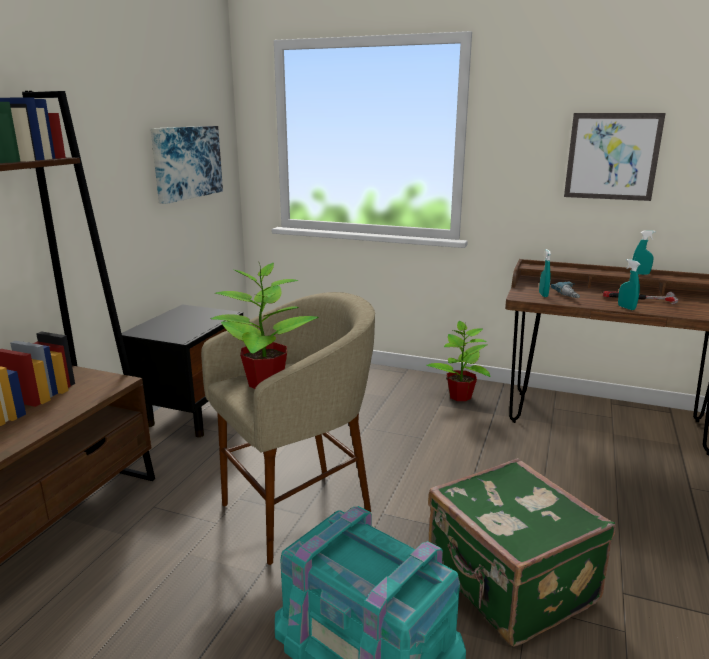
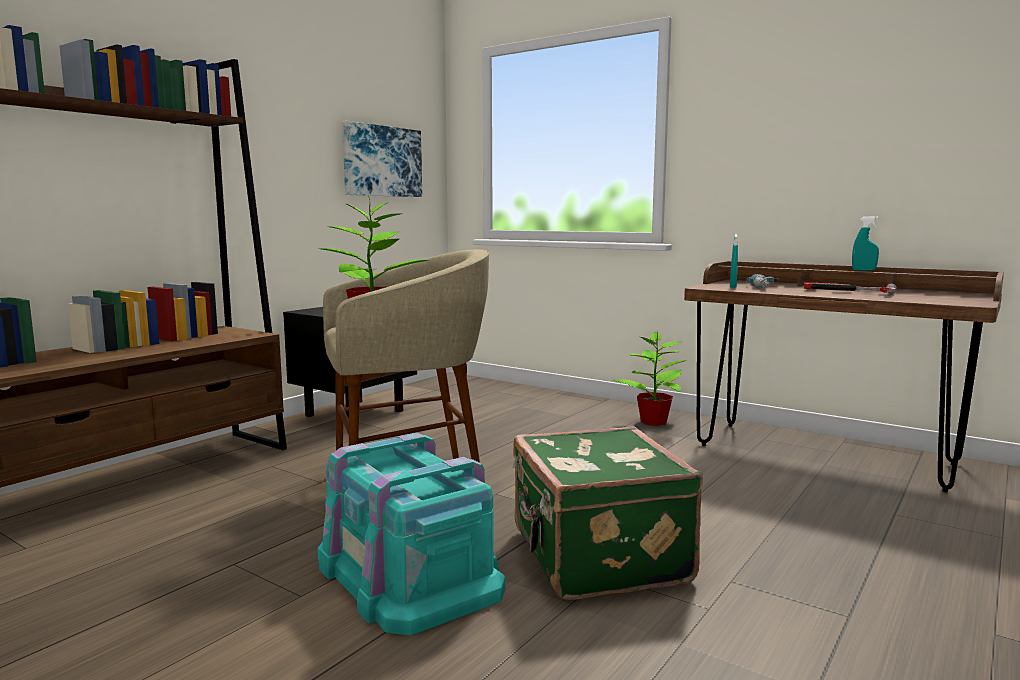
camera: 15 degrees right, 10 degrees down
picture [564,113,666,201] -> none
turquoise spray bottle [618,259,641,310] -> none

